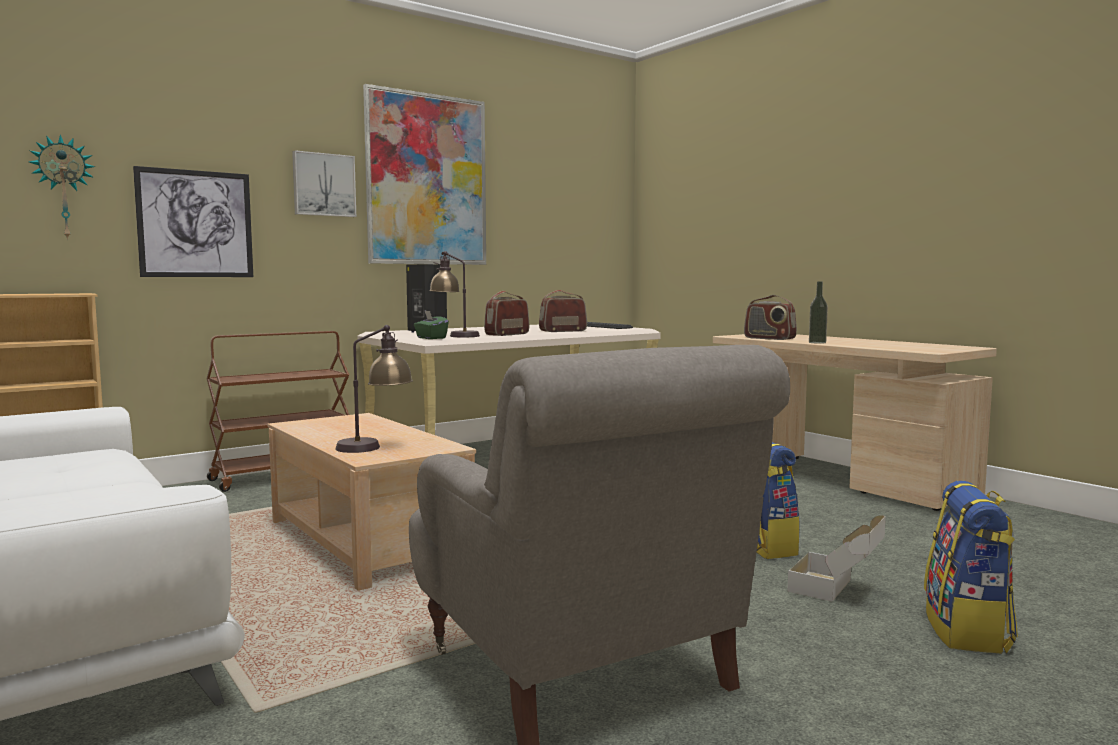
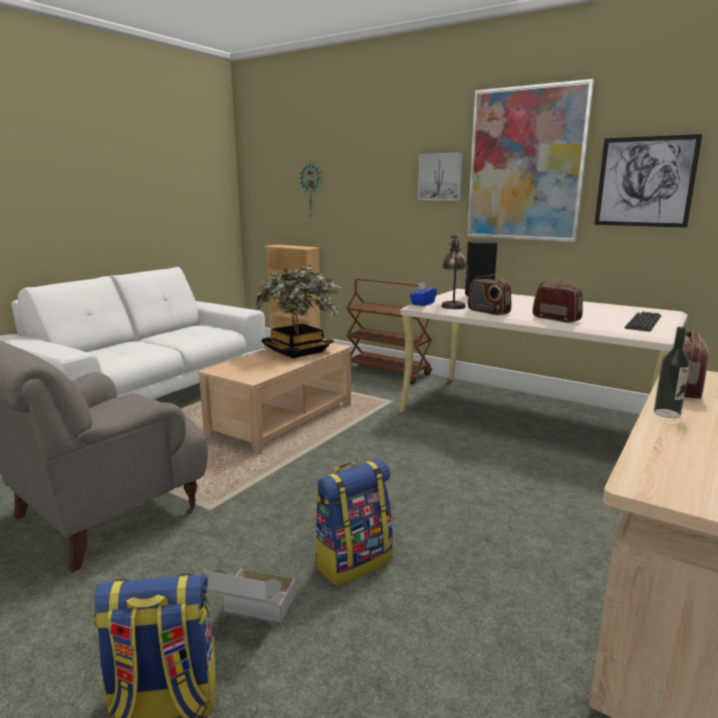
camera: 70 degrees right, 10 degrees up
picture [133,166,253,277] -> picture moved to [594,134,702,228]
table lamp [335,325,413,453] -> none
green tissue box [414,310,449,339] -> blue tissue box [410,282,437,306]
radio [484,291,529,336] -> radio turned 150 degrees counterclockwise [468,274,511,315]
none -> potted plant [256,265,342,358]

